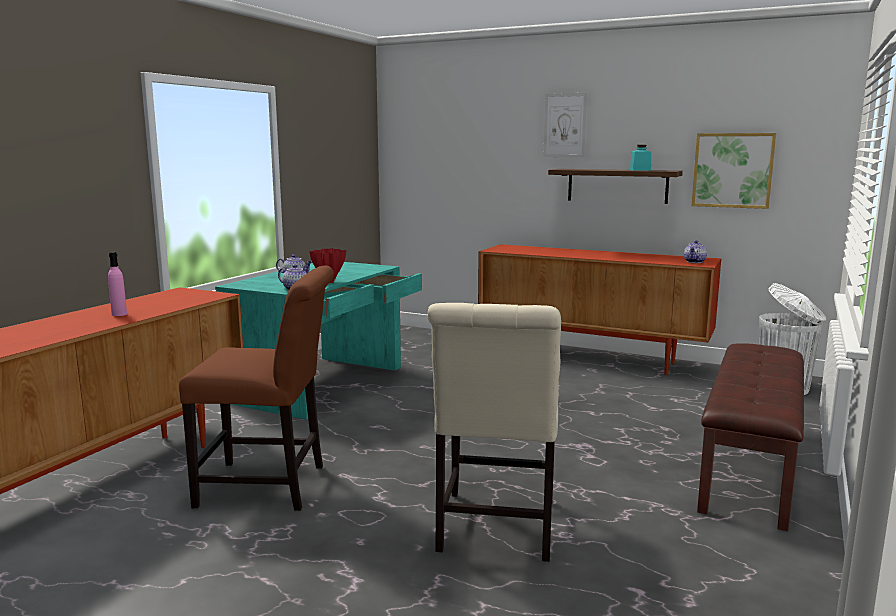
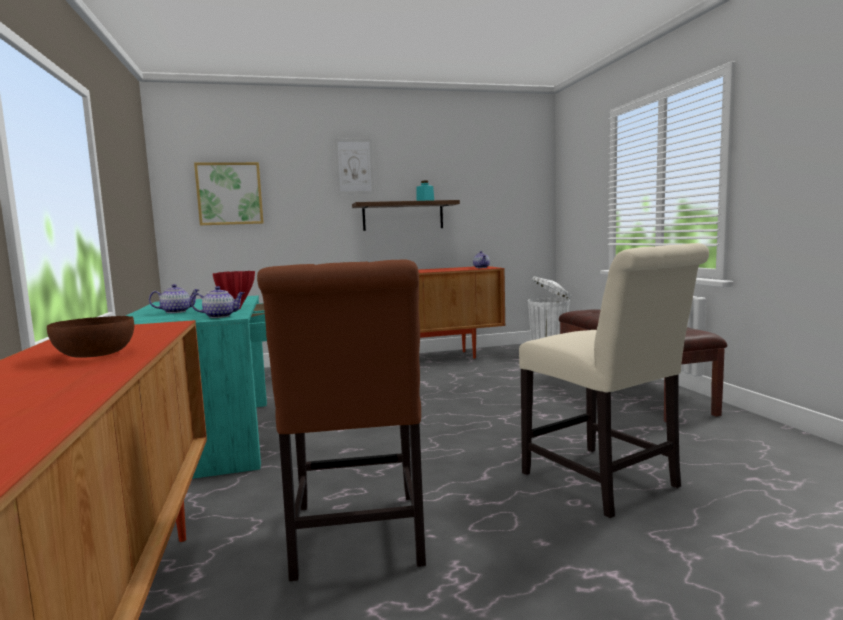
camera: 40 degrees left, 5 degrees down
pink bottle [108,252,127,316] -> brown bowl [47,316,134,358]
brown chair [179,266,334,511] -> brown chair turned 120 degrees clockwise [257,259,426,581]
picture [691,133,776,209] -> picture moved to [194,162,264,225]

